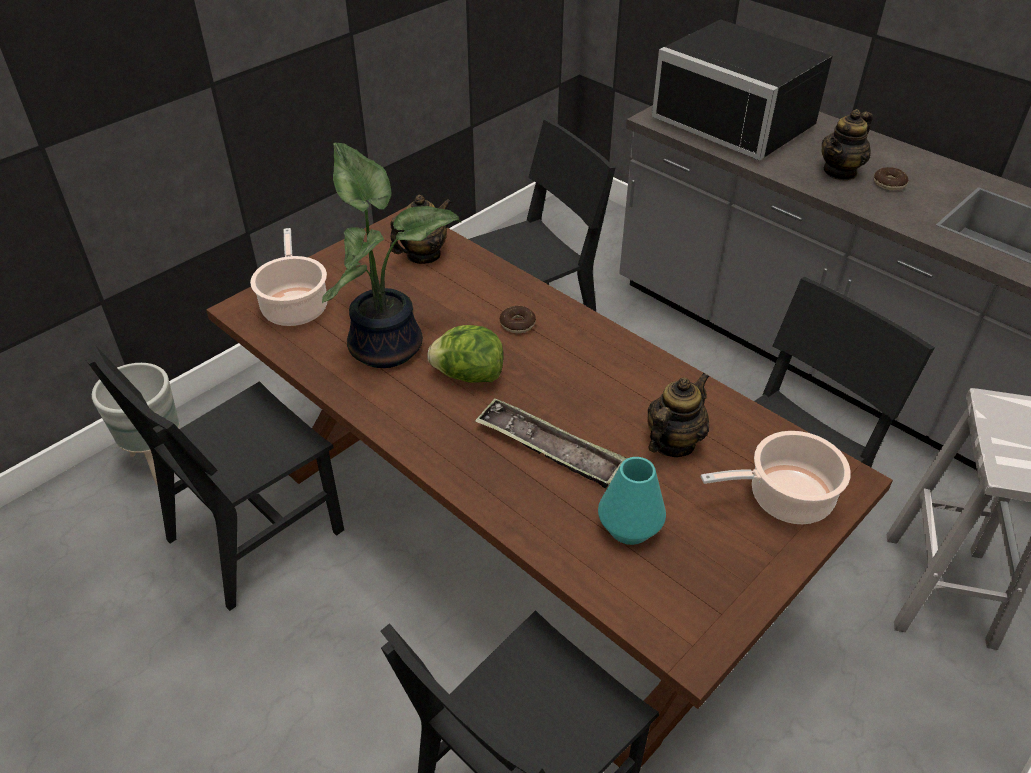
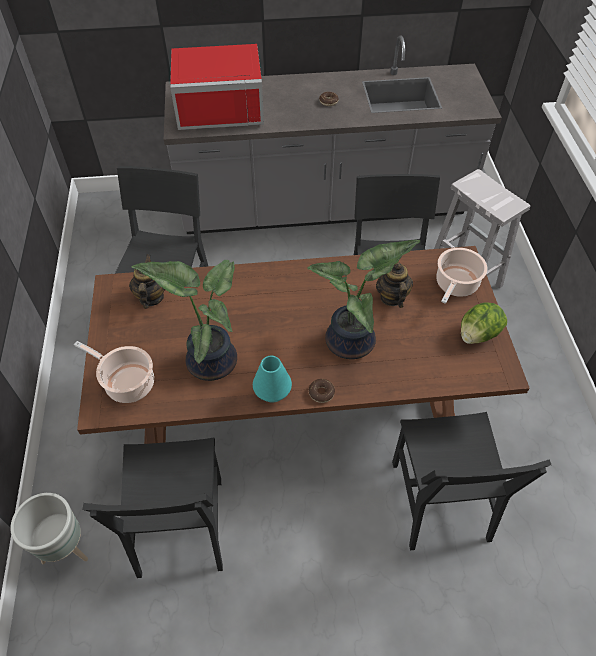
camera: 50 degrees left, 10 degrees up
lettuce [427,325,504,383] -> lettuce moved to [461,302,507,344]
tray [475,398,627,488] -> potted plant [307,240,420,359]
donut [500,306,536,333] -> donut moved to [309,379,335,403]
turquoise vase [598,457,666,545] -> turquoise vase moved to [253,356,292,403]
black microwave [652,19,832,161] -> red microwave [170,44,264,130]
teapot [822,109,873,181] -> none

